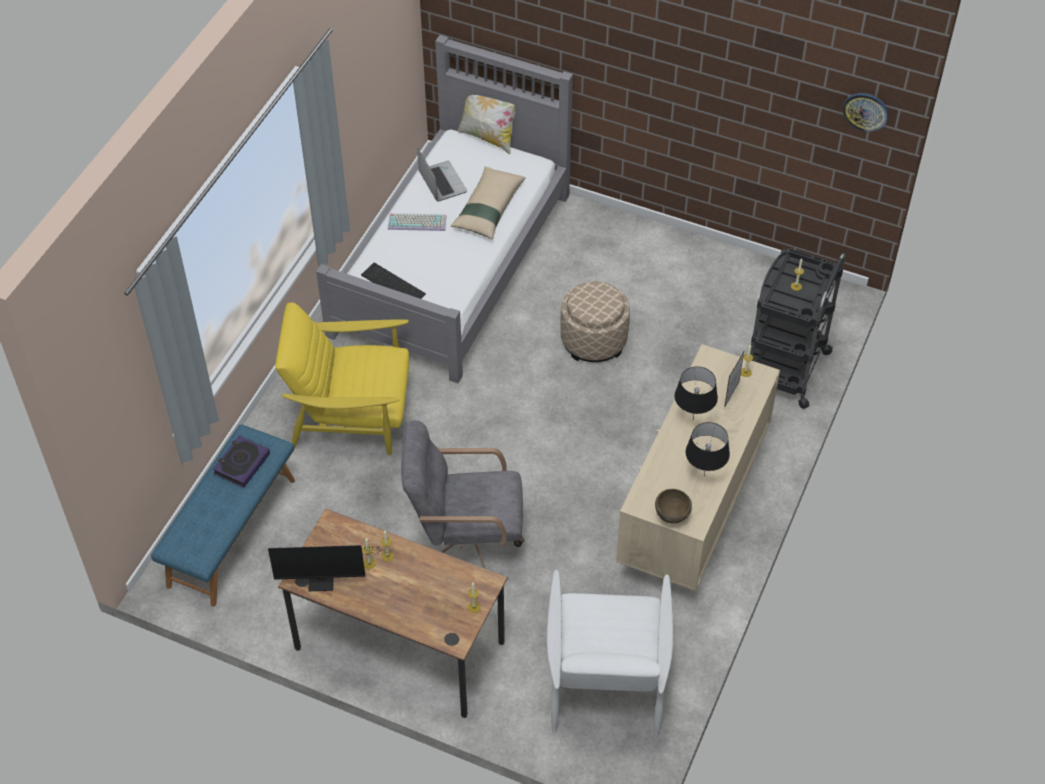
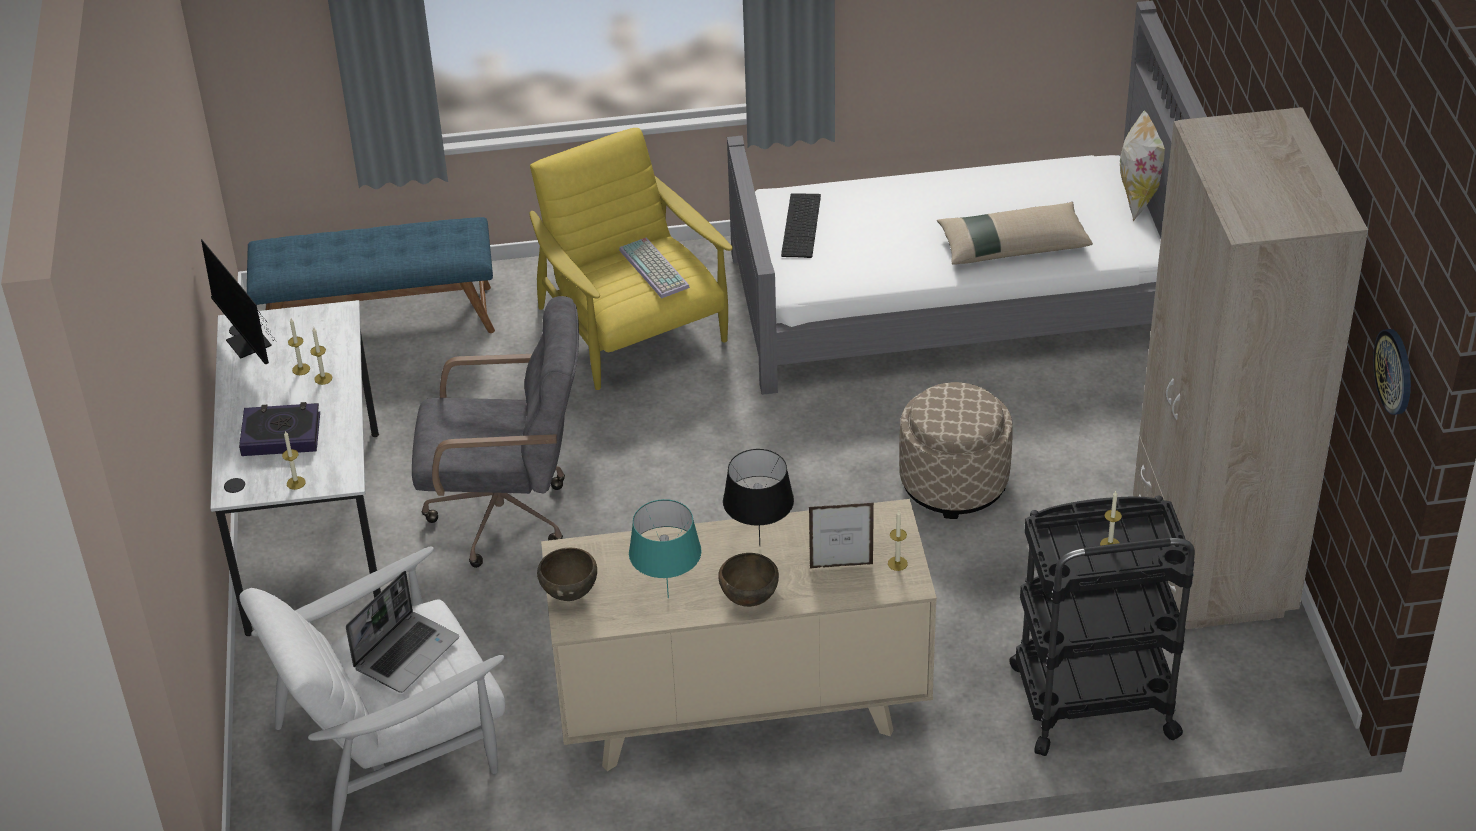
camera: 60 degrees right, 10 degrees down
book [212,436,270,488] -> book moved to [239,402,320,456]
brown desk [278,509,507,718] -> white desk [210,300,381,636]
keyboard [388,213,446,231] -> keyboard moved to [619,237,690,299]
grey office chair [401,420,524,569] -> grey office chair turned 120 degrees clockwise [412,296,579,568]
laptop [417,147,467,202] -> laptop moved to [346,571,459,693]
black table lamp [685,422,730,476] -> turquoise table lamp [629,499,702,598]
none -> brown bowl [718,553,779,607]
none -> beige wardrobe [1133,107,1368,629]

